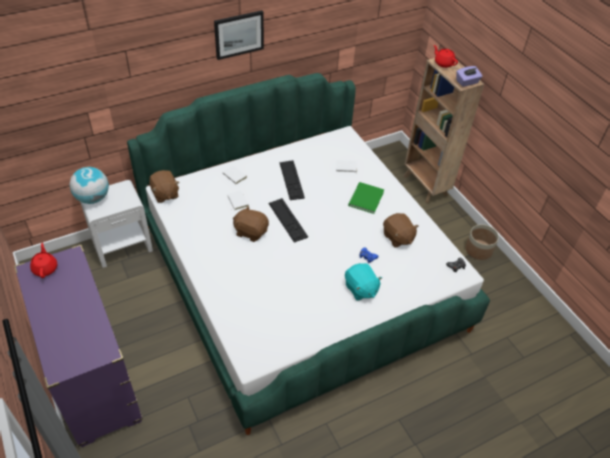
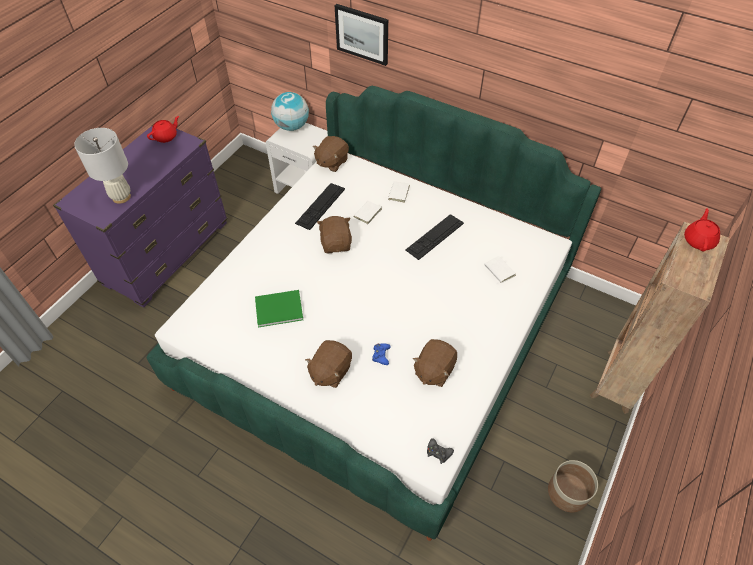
camera: 60 degrees right, 5 degrees up
picture [214,10,264,60] -> picture moved to [335,4,388,66]
keyboard [268,198,308,243] -> keyboard moved to [295,183,345,230]
turquoise plush toy [345,263,382,301] -> brown plush toy [305,340,352,388]
green book [348,182,384,214] -> green book moved to [255,290,303,327]
purple tissue box [456,66,482,87] -> none
none -> white table lamp [74,128,131,204]

